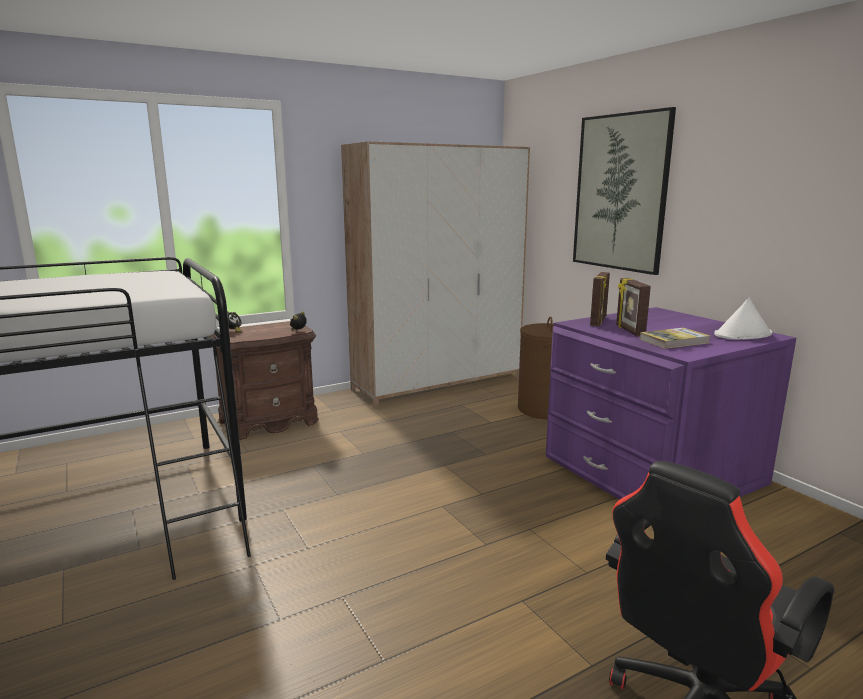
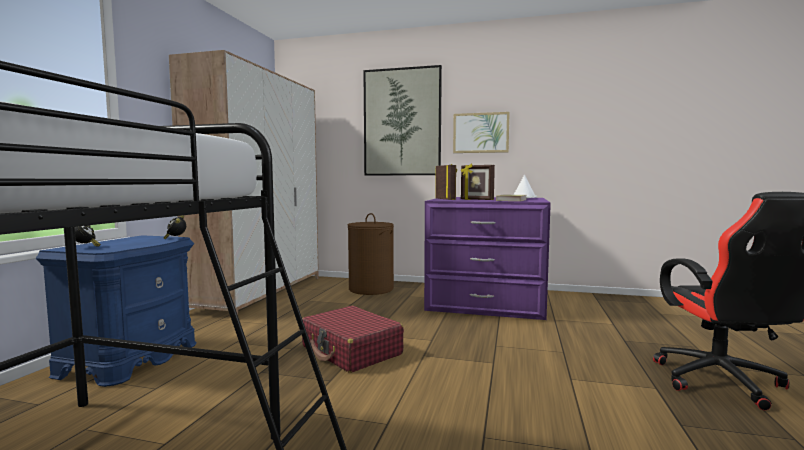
camera: 45 degrees left, 10 degrees down
brown nightstand [210,321,319,440] -> blue nightstand [36,235,197,387]
none -> red suitcase [302,305,404,373]
none -> picture [453,112,510,153]

